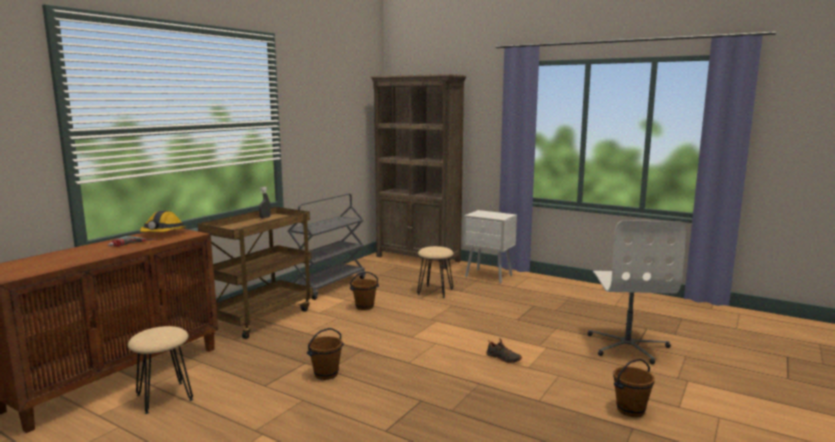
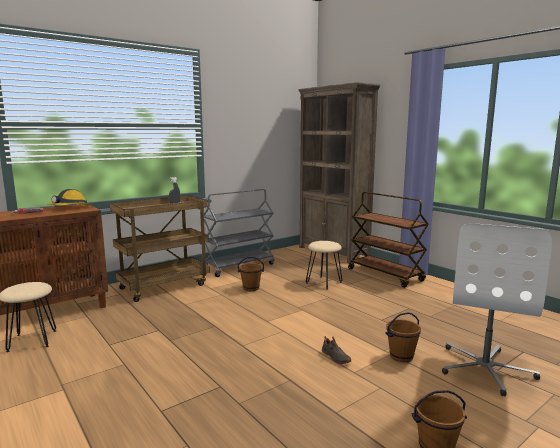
camera: 20 degrees right, 0 degrees up
brown bucket [307,328,344,380] -> brown bucket moved to [385,312,421,362]
white nightstand [463,210,517,283] -> brown cart [348,192,429,288]

